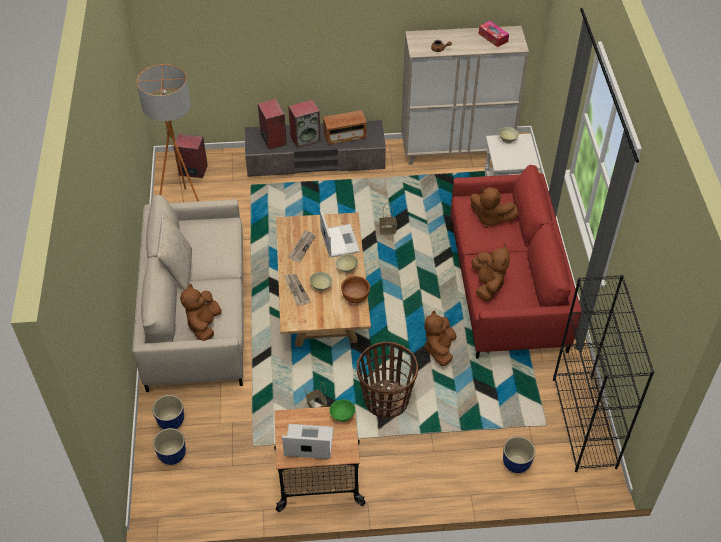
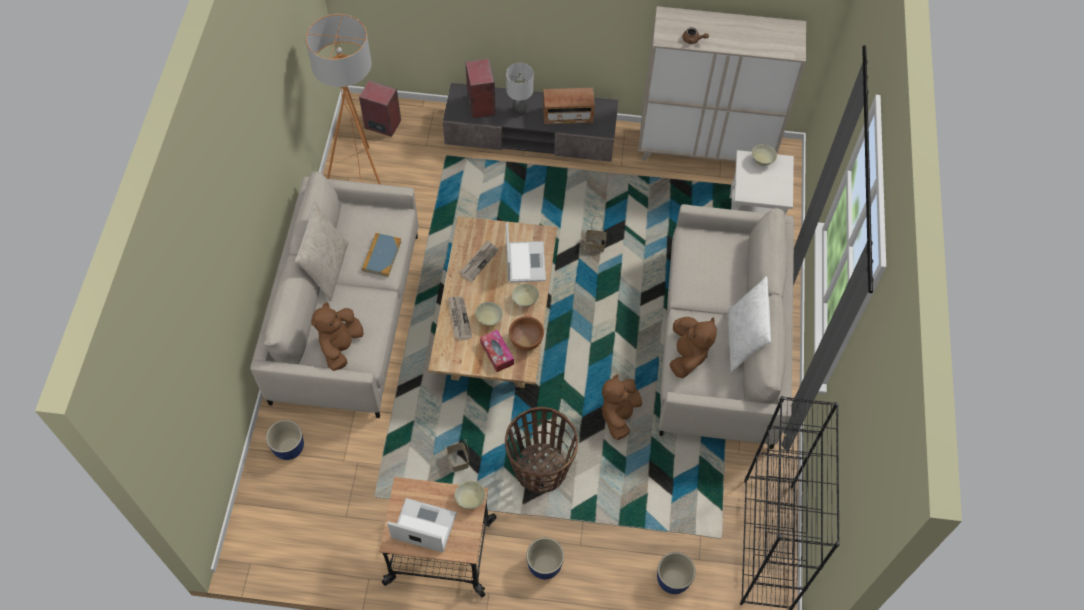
camera: 10 degrees right, 10 degrees up
planter [153,428,186,465] -> planter moved to [526,538,564,579]
speaker [288,100,321,148] -> grey table lamp [506,63,533,115]
green bowl [329,399,355,422] -> beige bowl [455,481,485,509]
red sofa [450,165,582,359] -> beige sofa [659,204,794,449]
brown plush toy [470,187,519,228] -> none
tissue box [479,21,509,47] -> tissue box moved to [480,330,514,372]
none -> book [362,233,402,277]
none -> white pillow [728,276,771,373]

